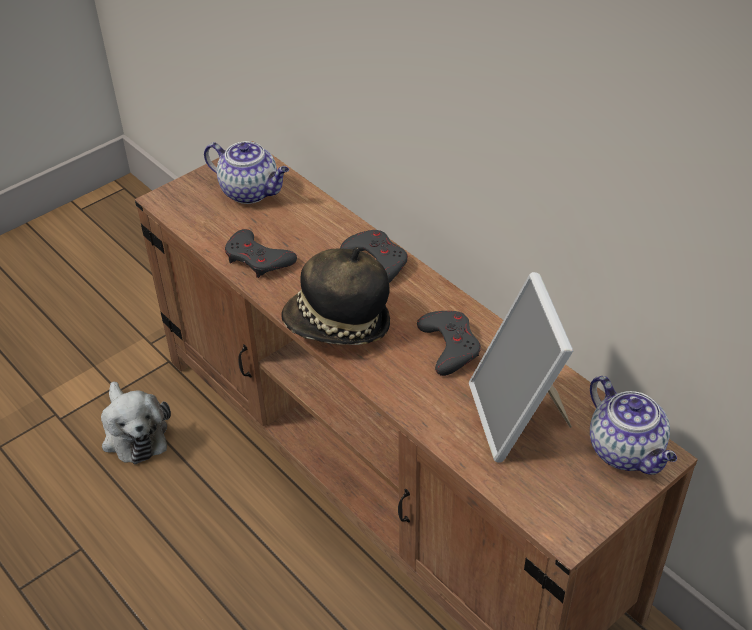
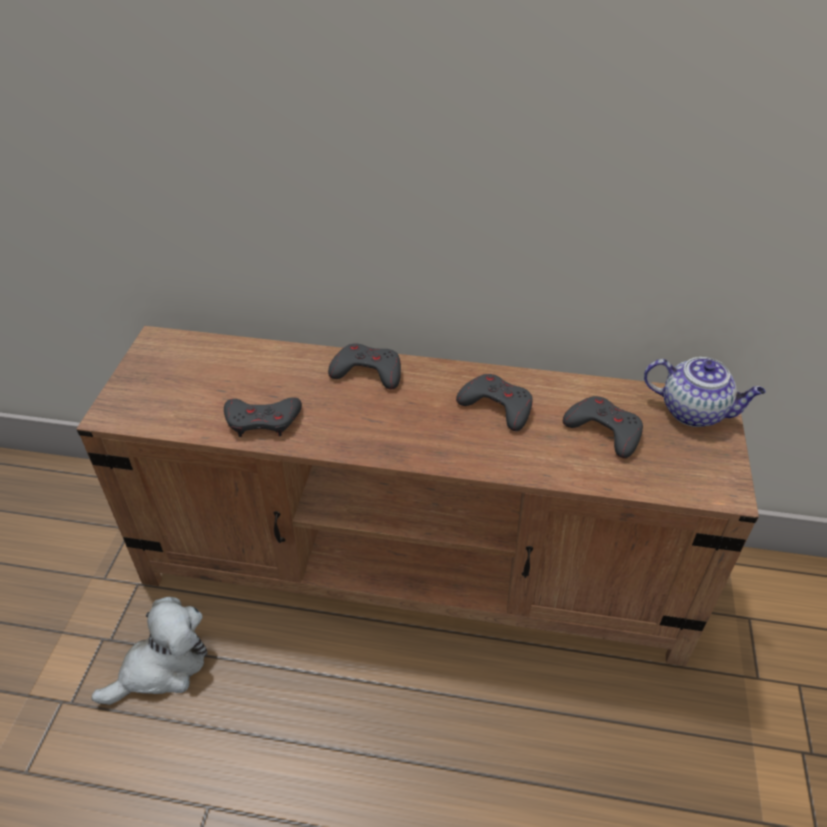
camera: 40 degrees left, 0 degrees up
plush toy [101,382,171,464] -> plush toy turned 60 degrees counterclockwise [91,597,207,705]
teapot [204,141,289,204] -> none
hat [282,247,390,345] -> none
picture frame [469,272,573,463] -> grey game controller [563,396,643,458]

